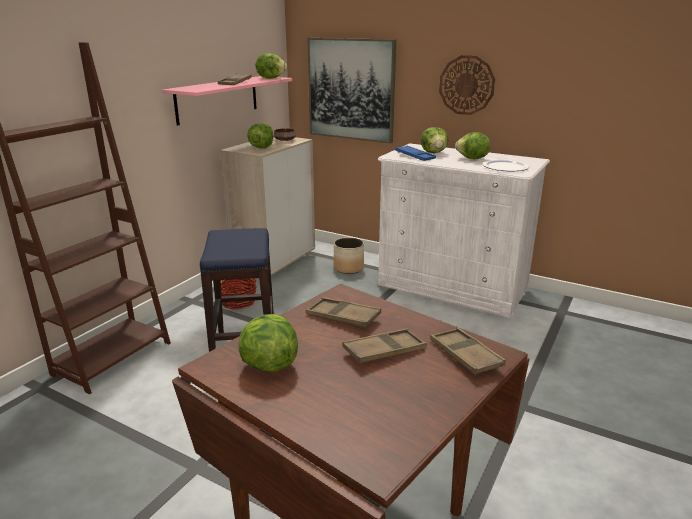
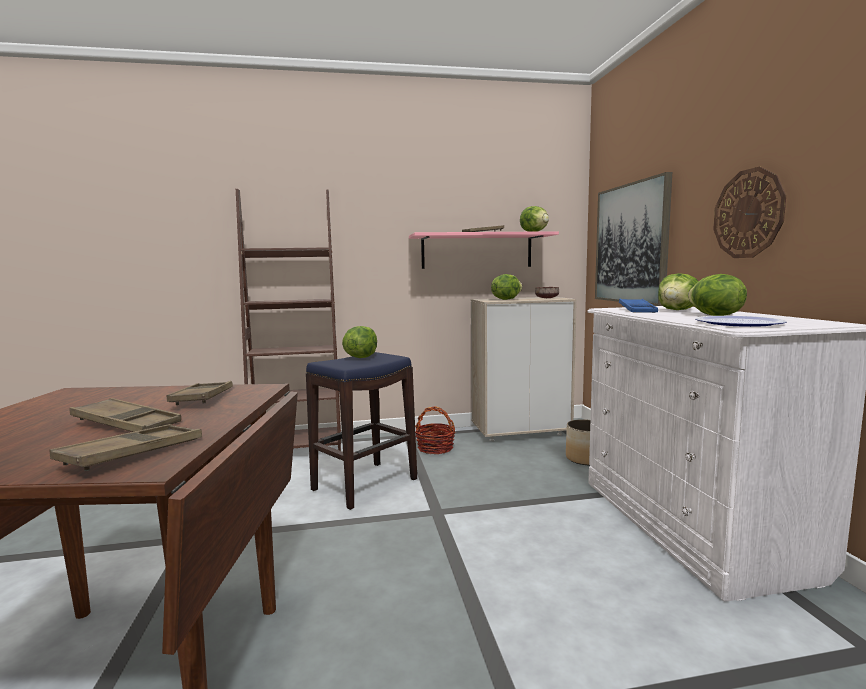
camera: 50 degrees right, 15 degrees down
lettuce [238,314,298,373] -> lettuce moved to [342,326,377,358]

